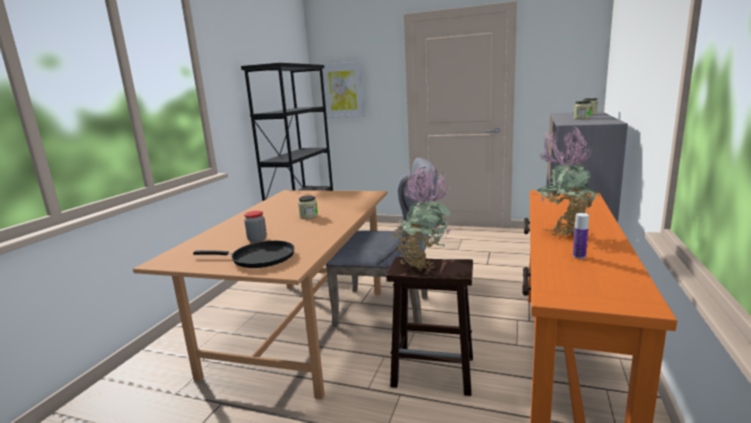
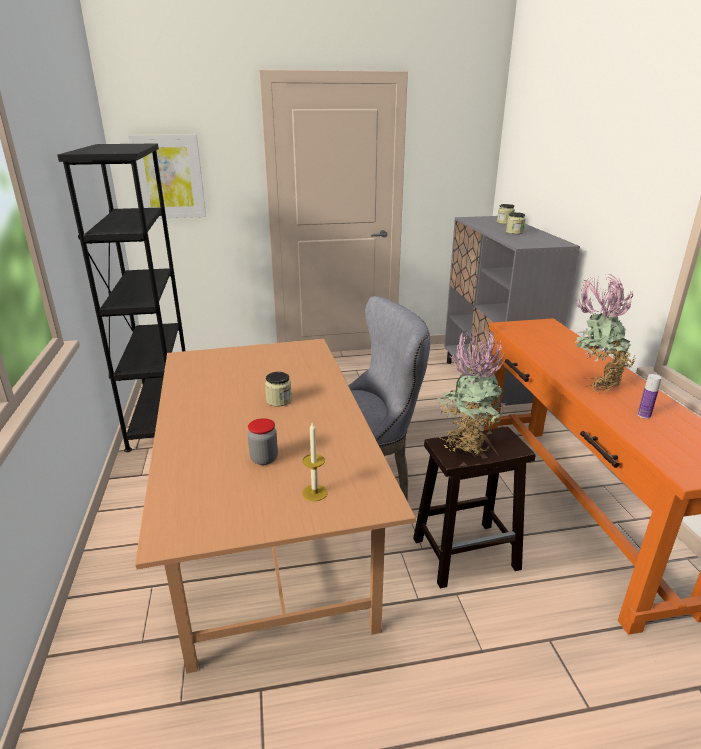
camera: 30 degrees left, 10 degrees up
black frying pan [193,241,295,268] -> candle [302,421,328,501]

